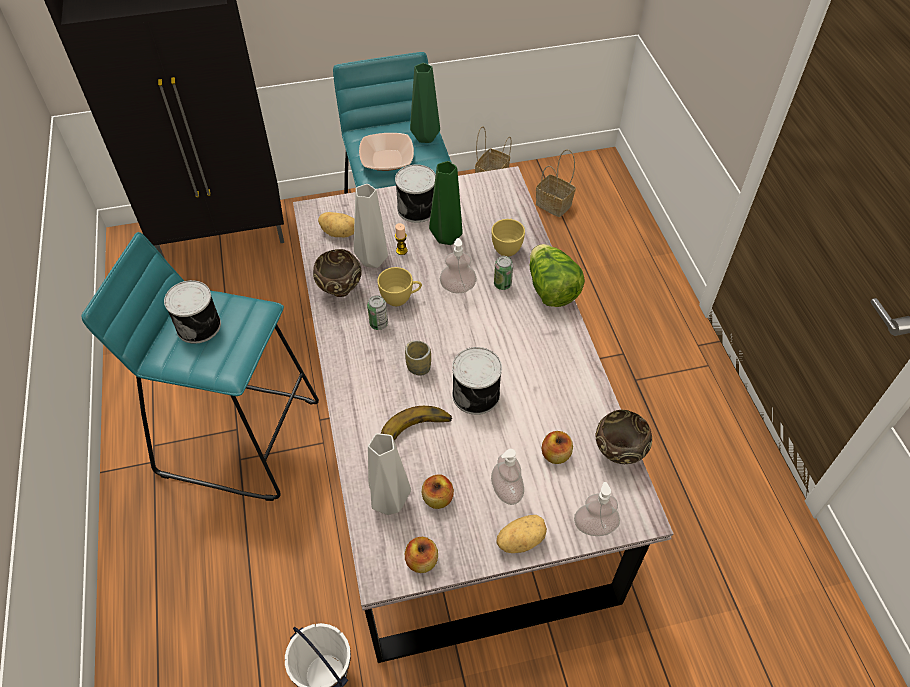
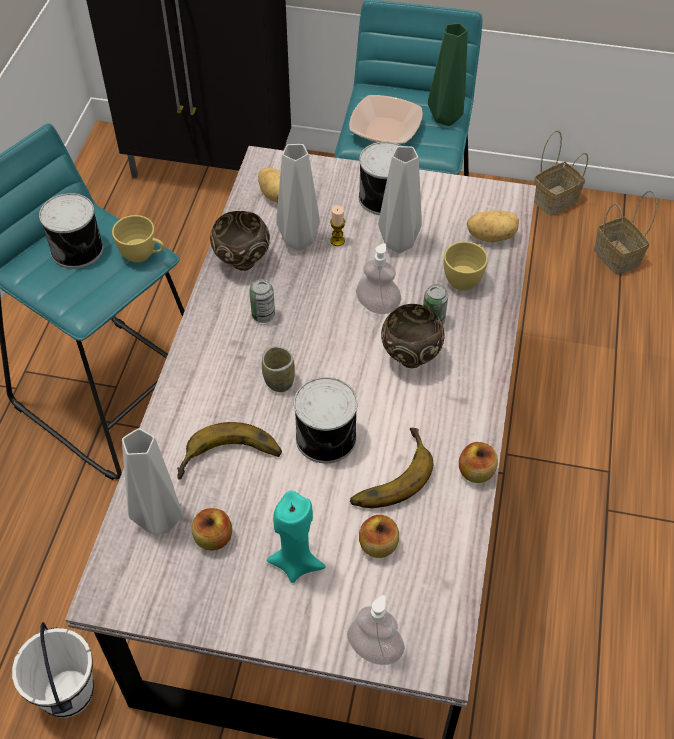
camera: 25 degrees right, 0 degrees up
yellow cup [377,267,422,306] -> yellow cup moved to [112,215,164,263]
apple [405,537,438,573] -> apple moved to [459,442,498,483]
green vase [429,161,463,245] -> grey vase [378,146,422,253]
soap dispenser [491,449,524,505] -> turquoise candle [267,491,326,583]
potato [496,515,547,553] -> potato moved to [467,211,519,242]
lettuce [530,244,585,307] -> none
brown bowl [595,410,652,464] -> brown bowl moved to [381,304,445,368]
none -> banana [350,428,433,508]

